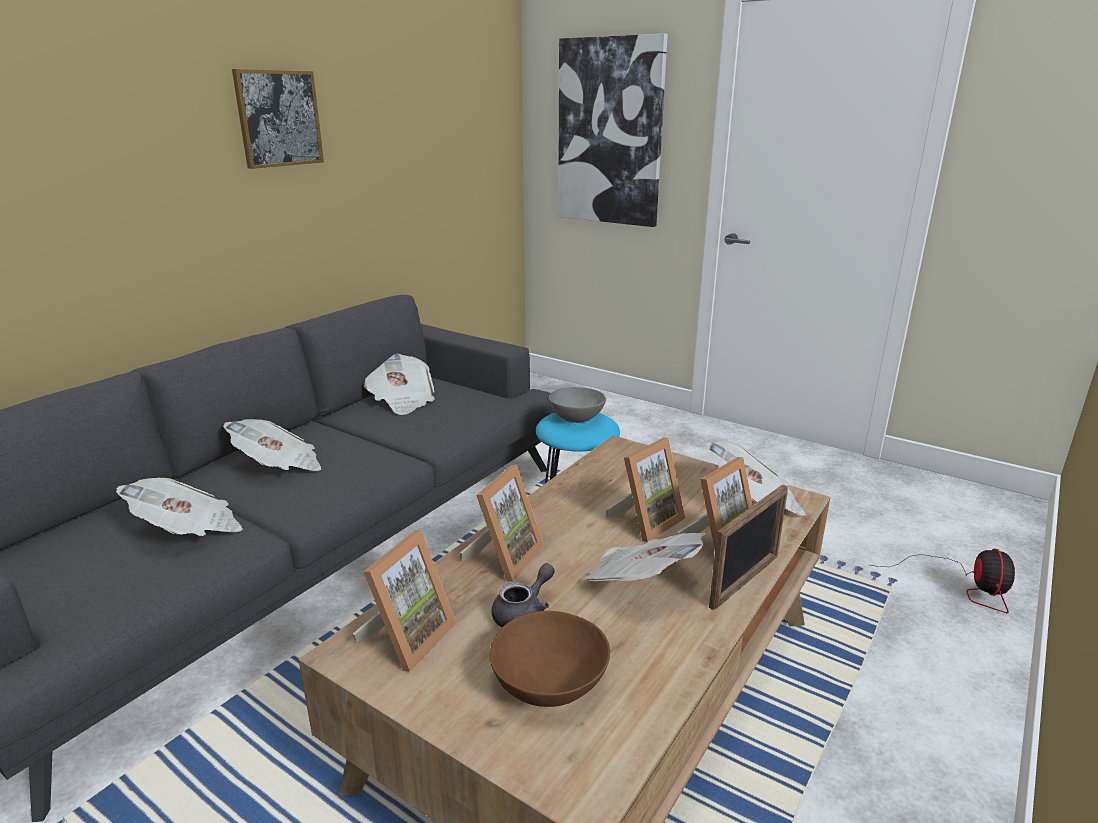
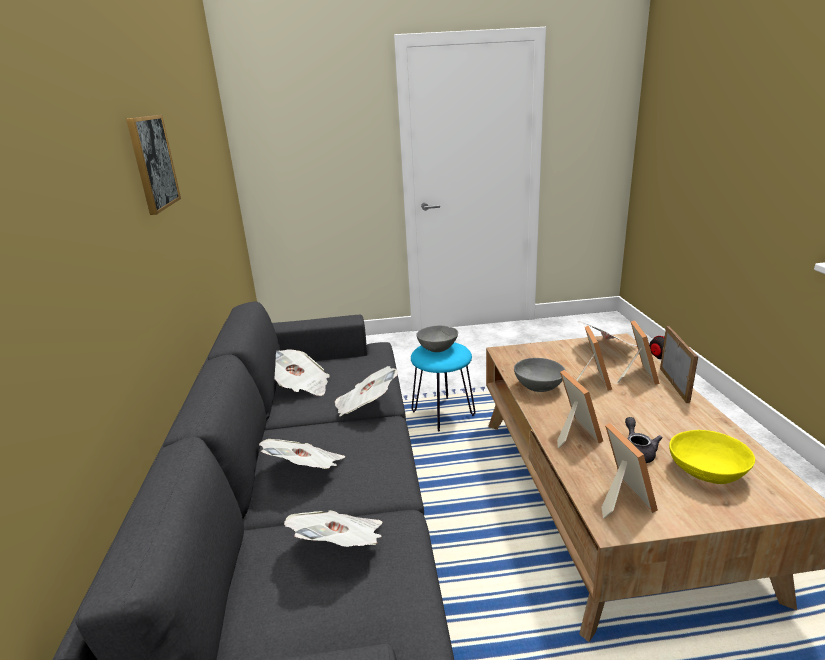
camera: 40 degrees left, 0 degrees up
brown bowl [490,611,610,707] -> yellow bowl [669,430,755,484]
picture [558,34,668,227] -> none
newspaper [582,533,706,581] -> newspaper moved to [335,366,398,417]
none -> grey bowl [514,358,566,392]

